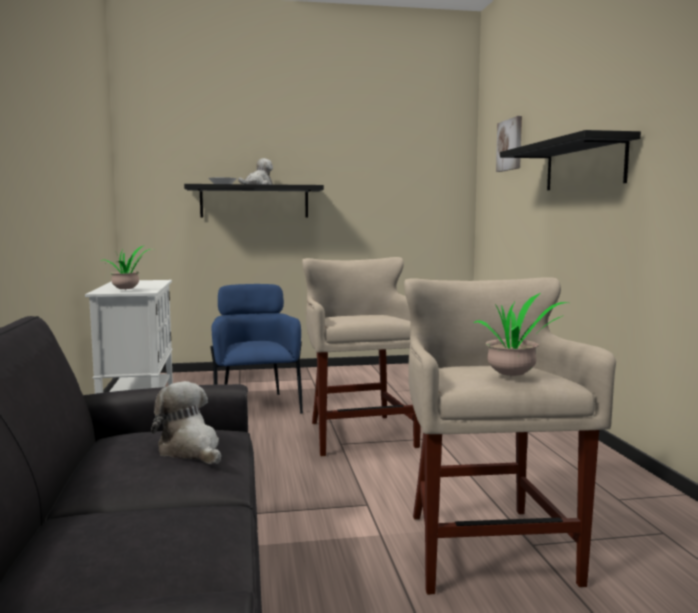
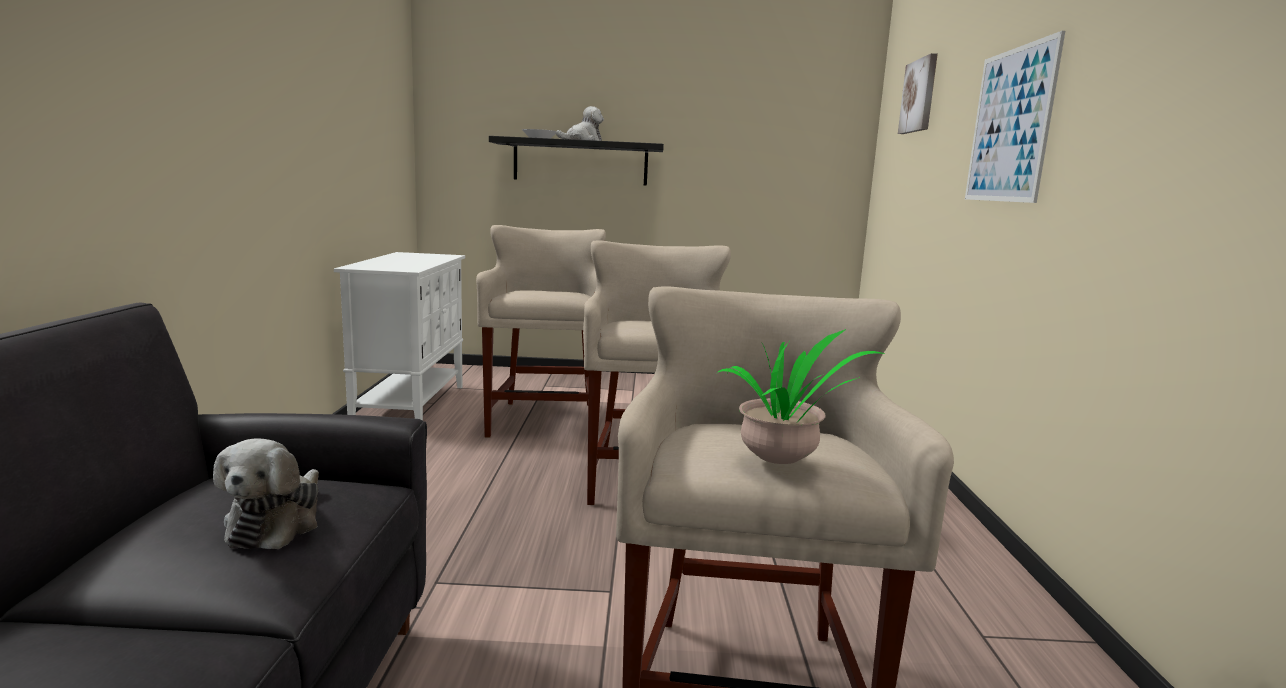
camera: 10 degrees right, 5 degrees up
potted plant [101,246,151,290] -> none
plush toy [151,381,221,464] -> plush toy turned 150 degrees counterclockwise [213,438,319,549]
blue armchair [210,284,303,414] -> beige stool [476,225,606,438]
black shelf [500,130,641,190] -> picture [965,31,1065,203]

